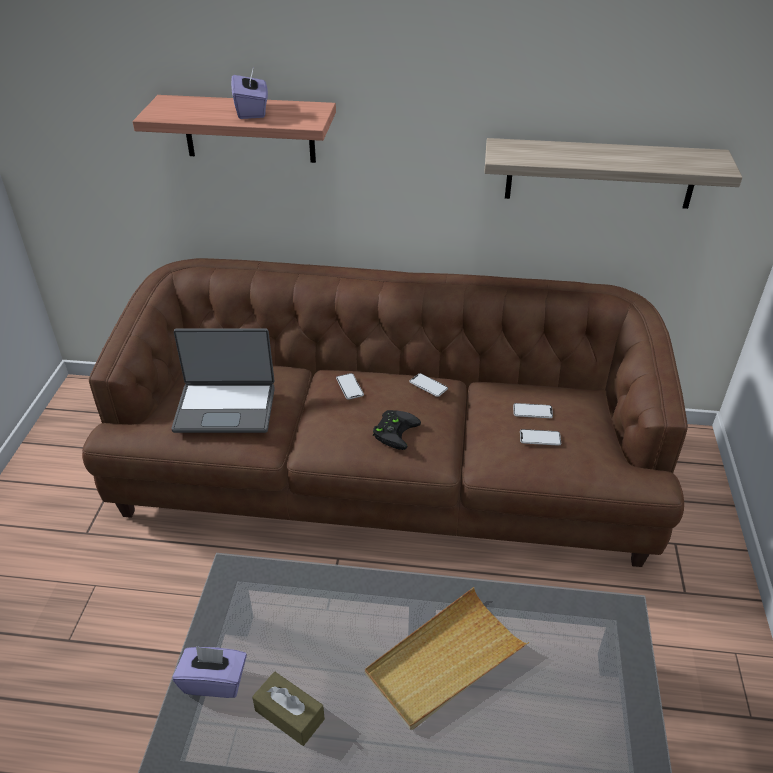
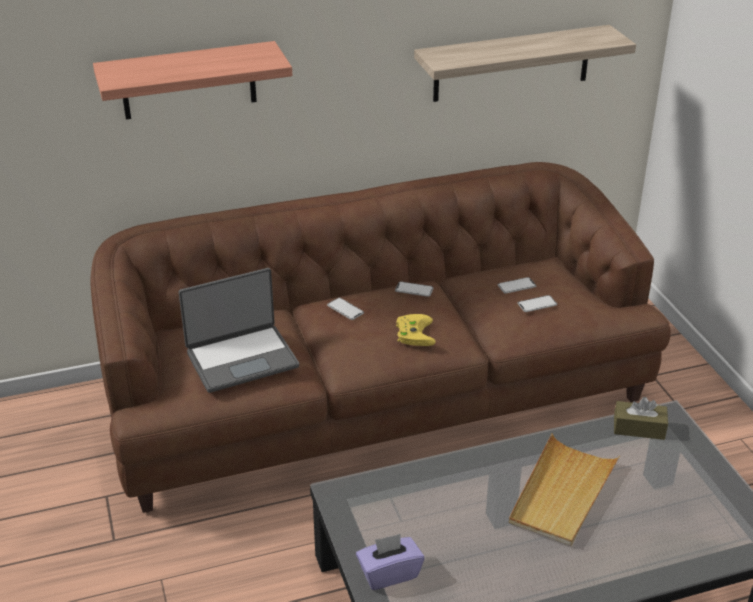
camera: 25 degrees left, 5 degrees down
purple tissue box [231,66,268,119] -> none
brown tissue box [252,672,325,746] -> brown tissue box moved to [614,397,668,440]
black game controller [373,410,421,450] -> yellow game controller [396,314,436,346]

